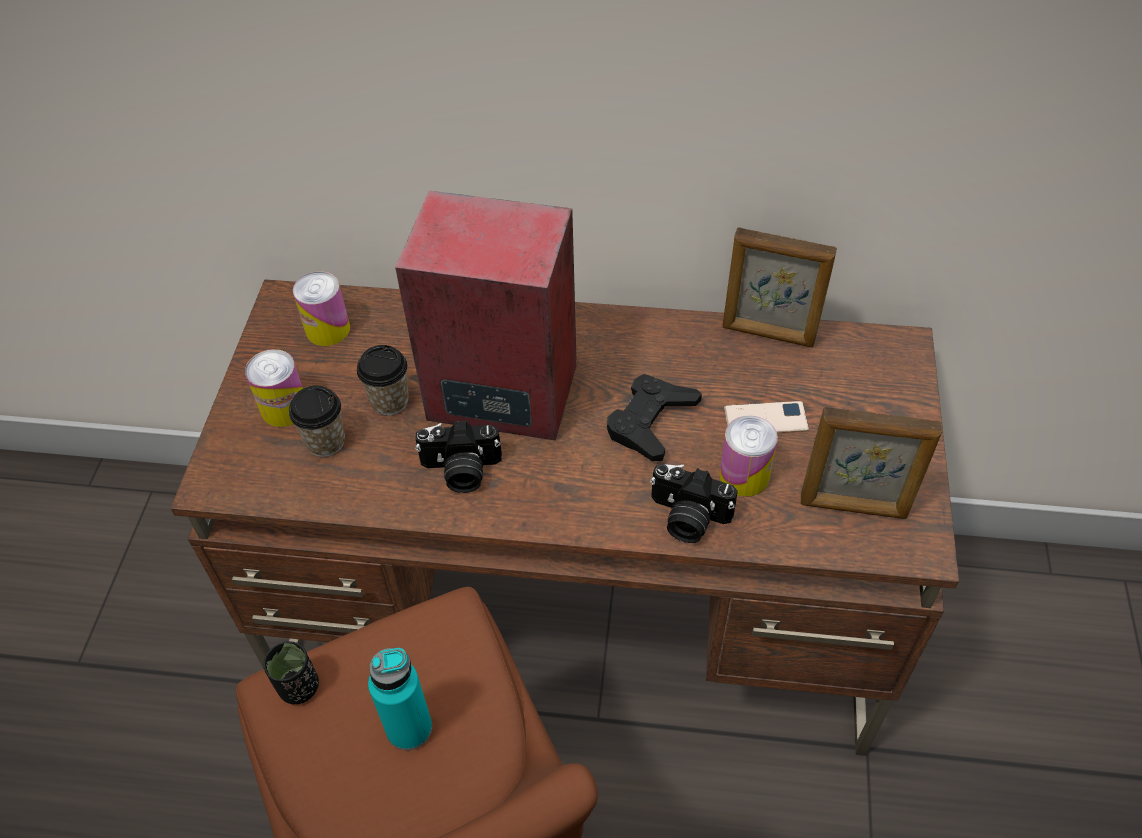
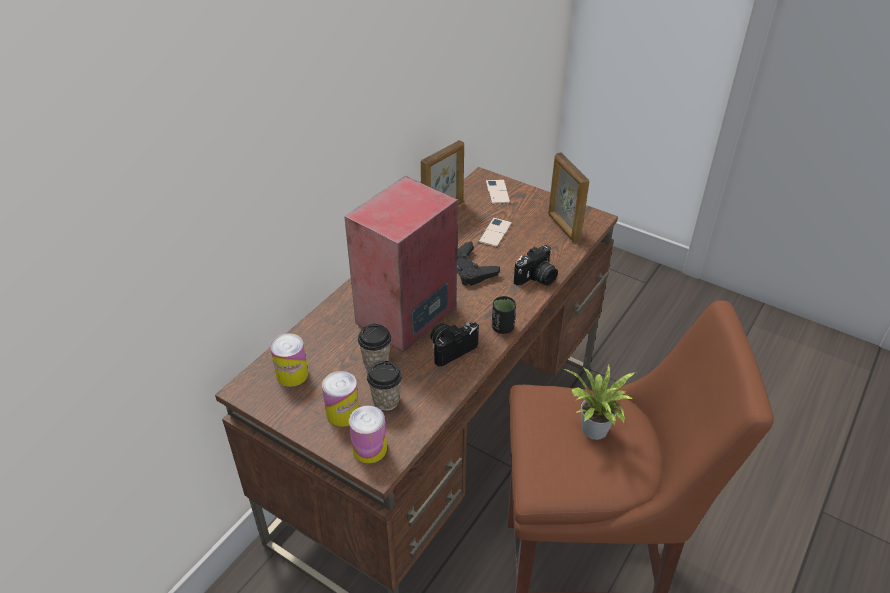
camera: 65 degrees left, 10 degrees down
black cup [264,641,319,704] -> black cup moved to [492,296,516,334]
turquoise bottle [368,648,432,750] -> potted plant [564,364,634,440]
camera [415,420,502,493] -> camera turned 150 degrees counterclockwise [430,322,479,366]
can [719,415,778,497] -> can moved to [349,405,387,463]
picture frame [801,407,942,519] -> picture frame turned 120 degrees clockwise [548,153,590,243]
none -> phone [486,179,510,204]

